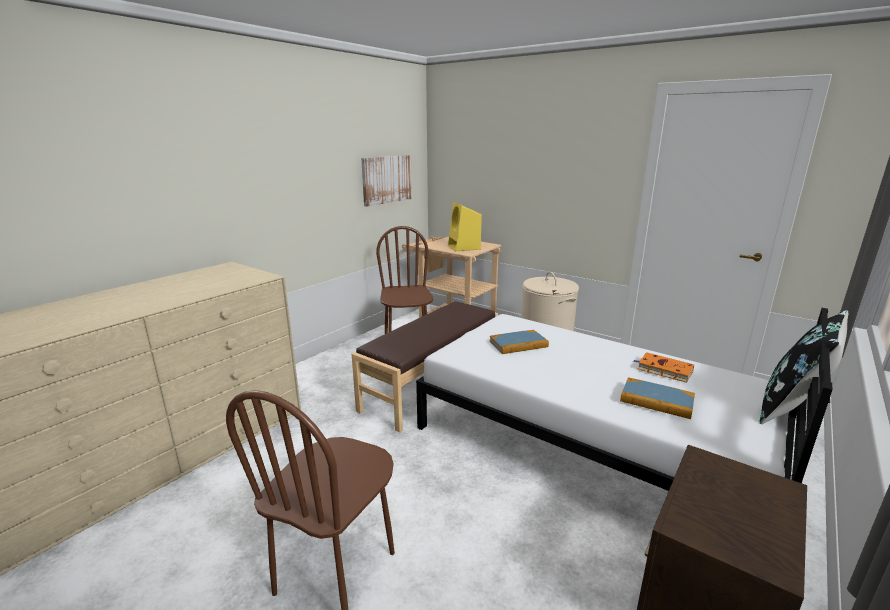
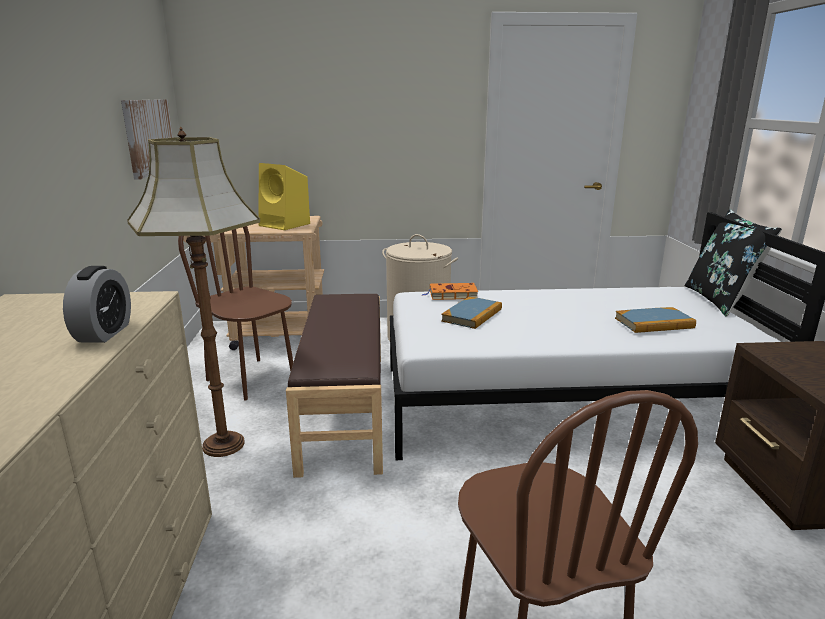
camera: 40 degrees left, 0 degrees up
orange book [633,352,694,383] -> orange book moved to [422,283,478,300]
none -> alarm clock [63,266,131,343]
none -> floor lamp [127,127,260,457]

